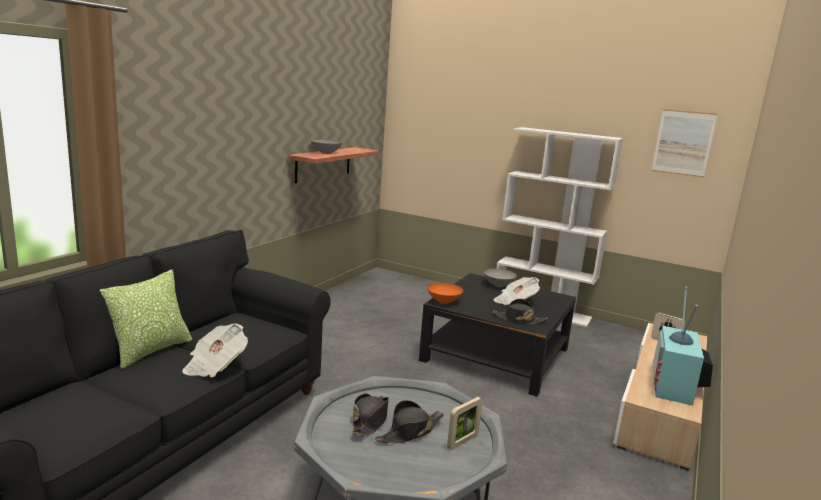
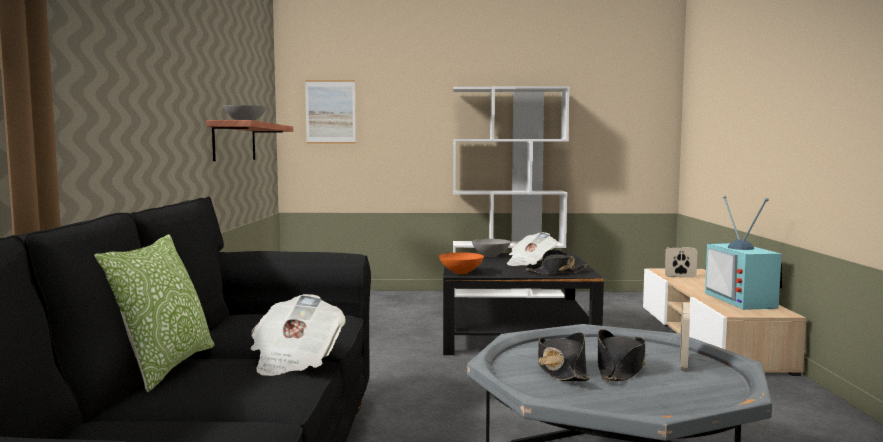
camera: 25 degrees left, 10 degrees down
picture [651,109,718,178] -> picture moved to [305,80,356,143]

